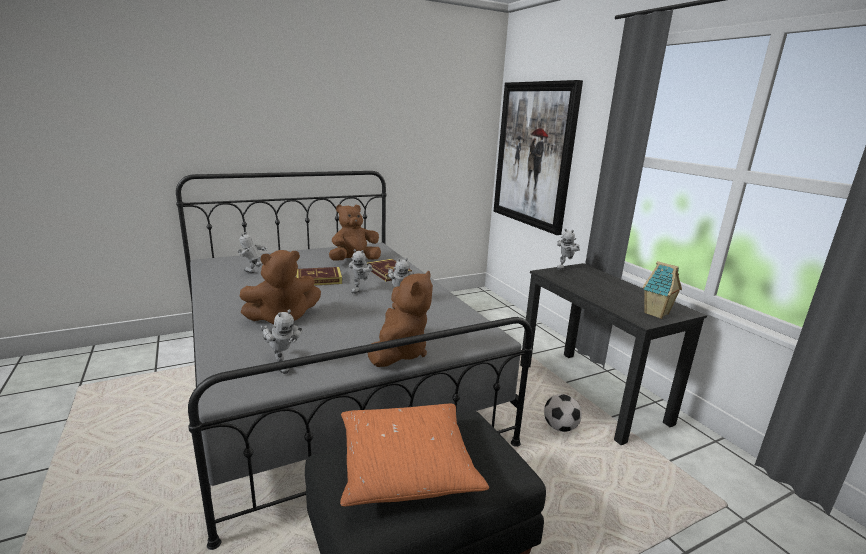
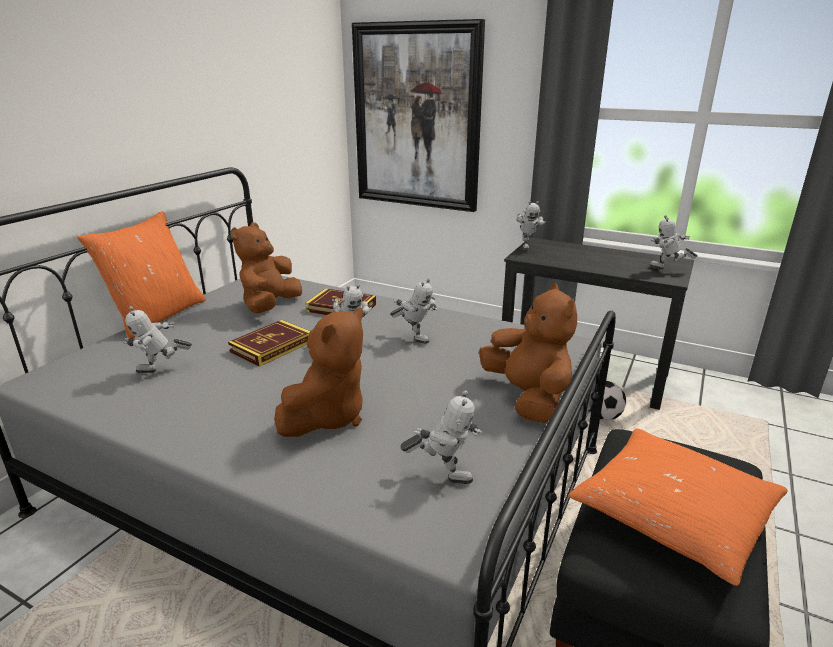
camera: 35 degrees left, 5 degrees up
toy house [643,261,682,319] -> toy robot [650,215,698,270]
none -> orange pillow [77,211,206,339]

